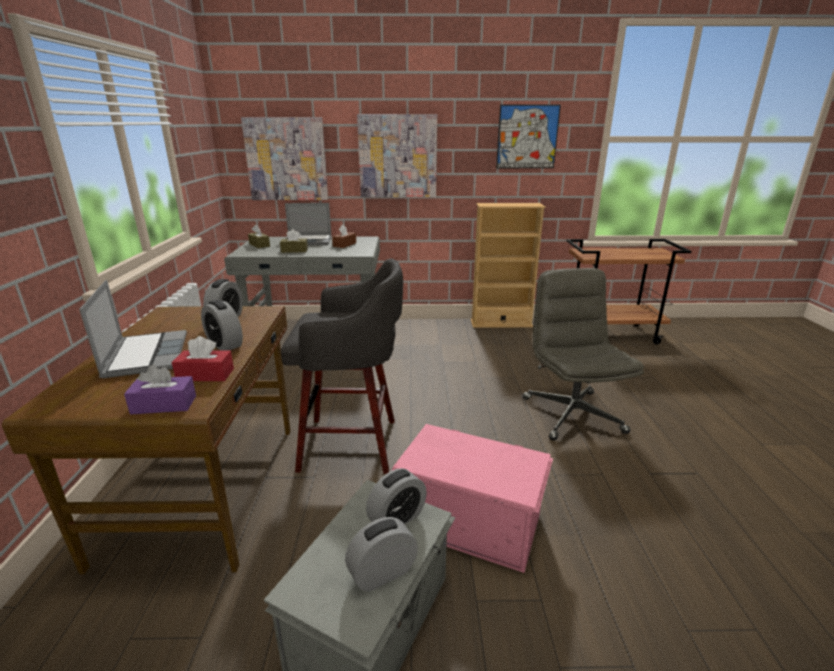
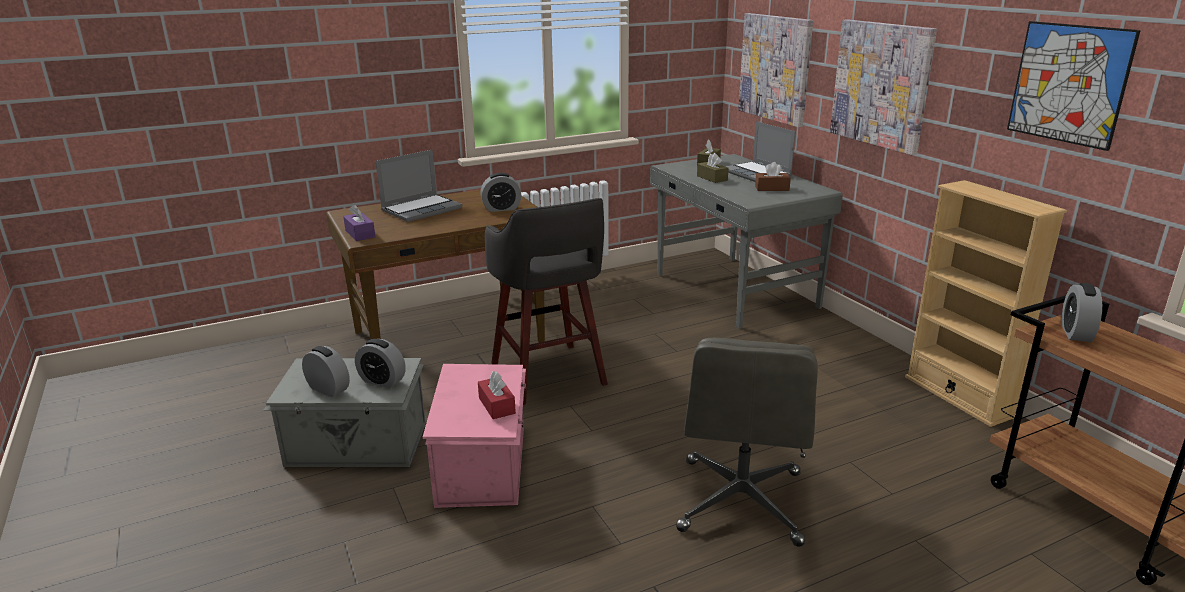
camera: 65 degrees right, 0 degrees up
red tissue box [172,336,234,381] -> red tissue box moved to [478,371,516,419]
alarm clock [201,300,243,351] -> alarm clock moved to [1061,283,1102,342]
grey office chair [522,268,644,441] -> grey office chair turned 135 degrees clockwise [676,338,818,547]

